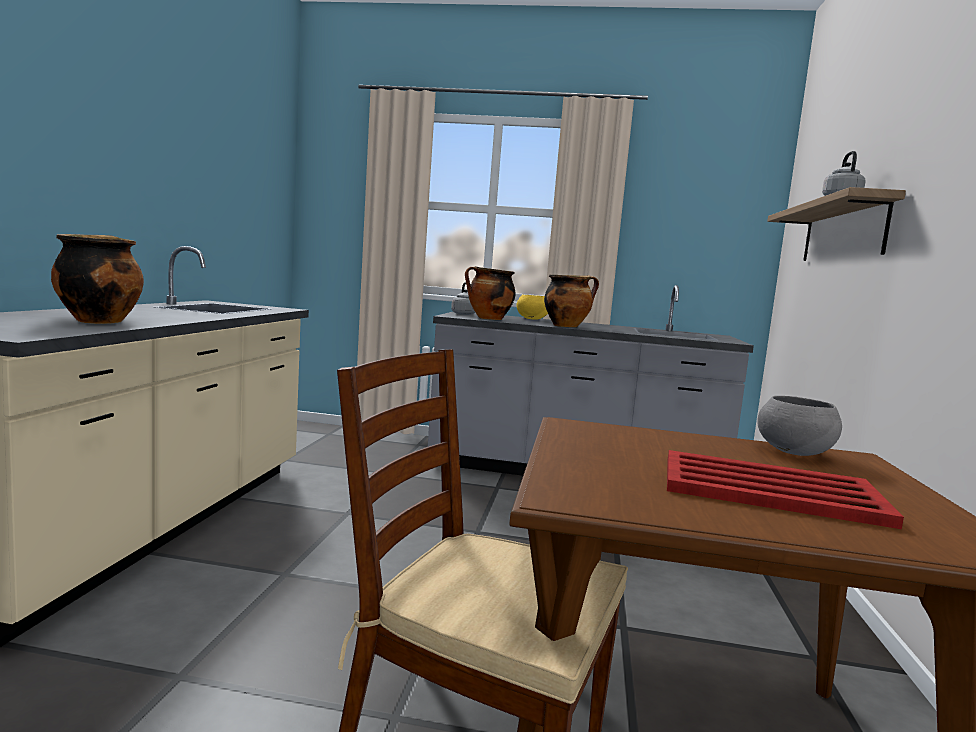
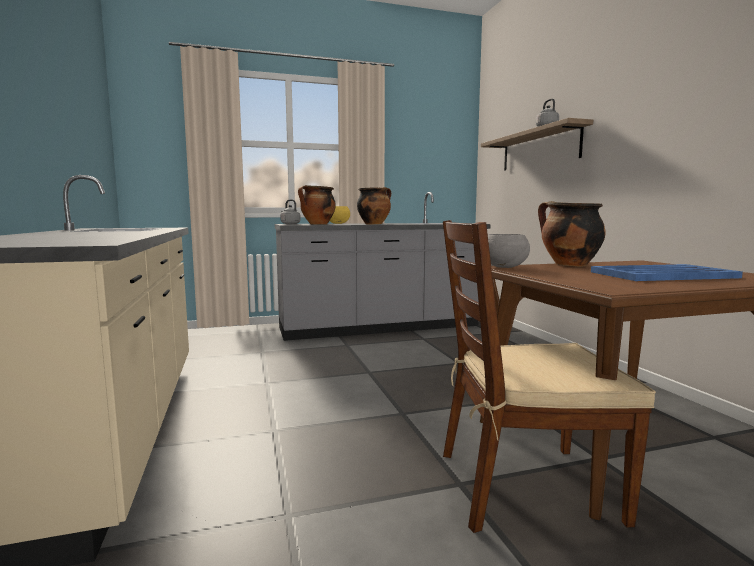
camera: 25 degrees left, 0 degrees up
cooking pot [51,234,144,324] -> cooking pot moved to [538,201,606,267]
red tray [667,450,904,529] -> blue tray [591,264,743,281]
grey bowl [757,396,842,456] -> grey bowl moved to [488,234,530,268]

